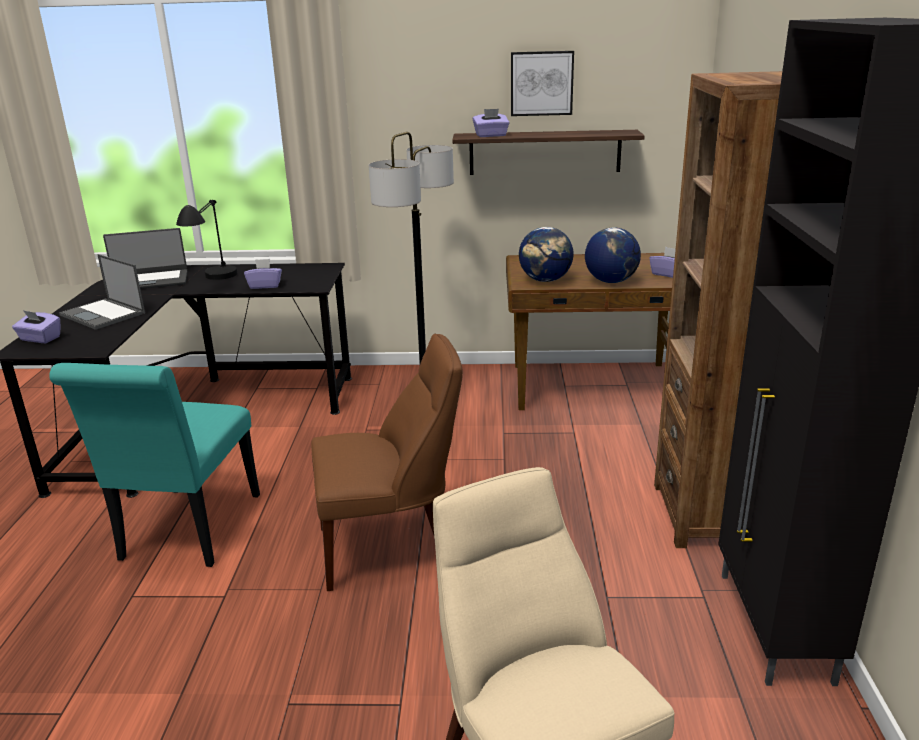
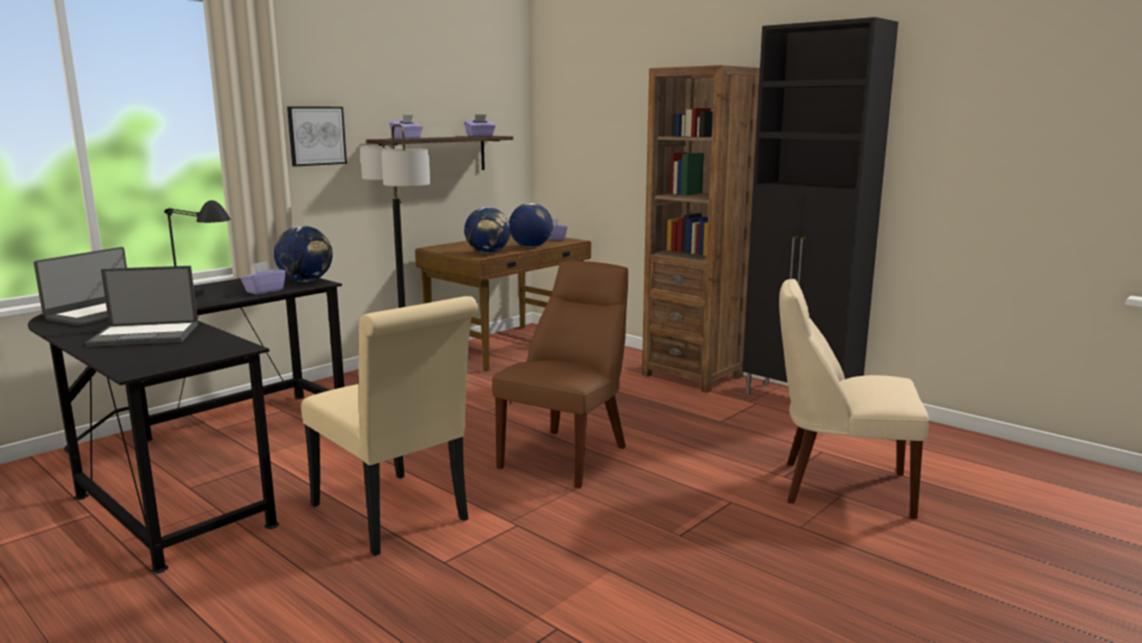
camera: 50 degrees left, 10 degrees down
purple tissue box [12,310,60,343] -> purple tissue box moved to [464,114,496,137]
turquoise chair [49,363,260,567] -> beige chair [301,296,478,556]
picture [511,51,574,116] -> picture moved to [287,106,347,166]
none -> globe [274,226,333,282]

